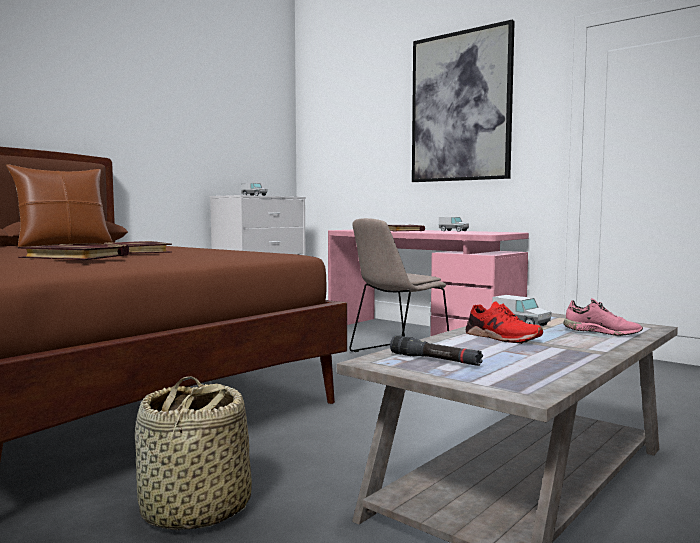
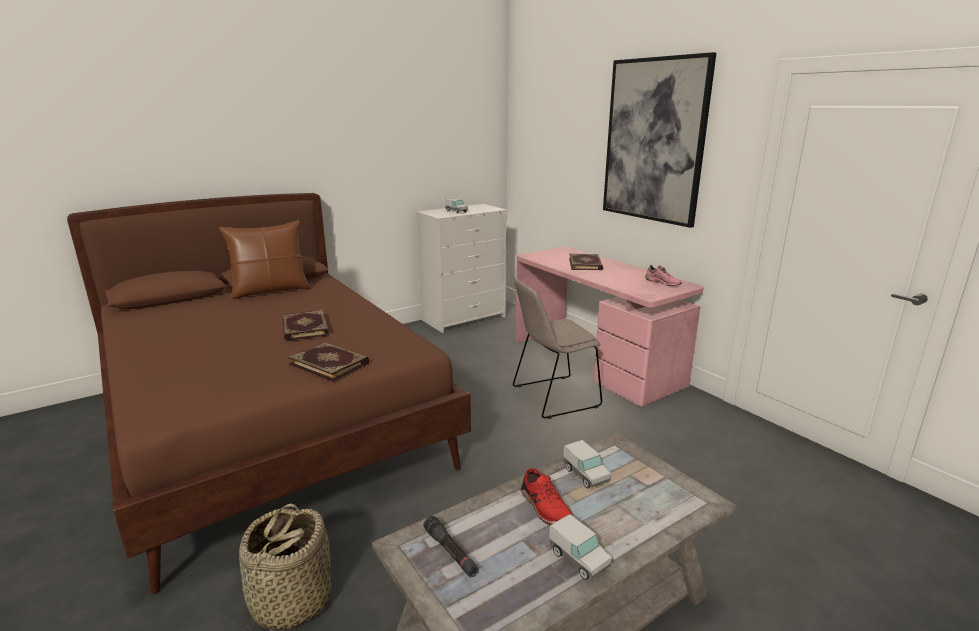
camera: 15 degrees right, 15 degrees up
book [18,244,128,260] -> book moved to [287,342,369,382]
toy truck [439,217,469,232] -> toy truck moved to [549,514,612,580]
pink shoe [563,298,643,336] -> pink shoe moved to [645,265,682,286]

